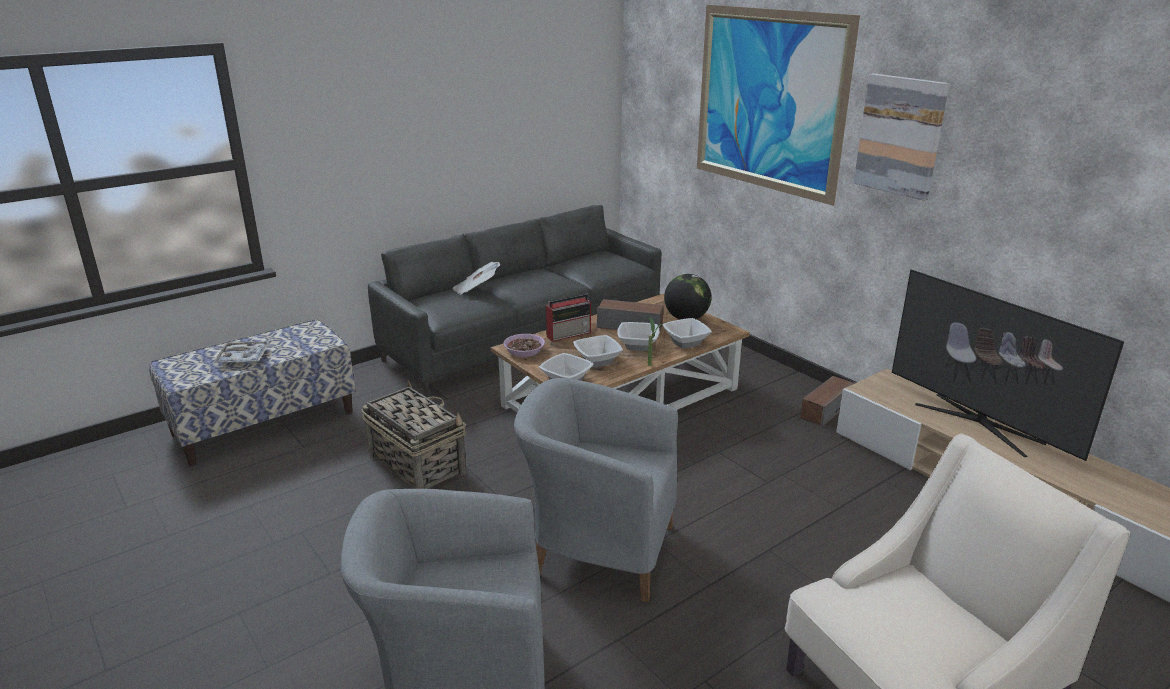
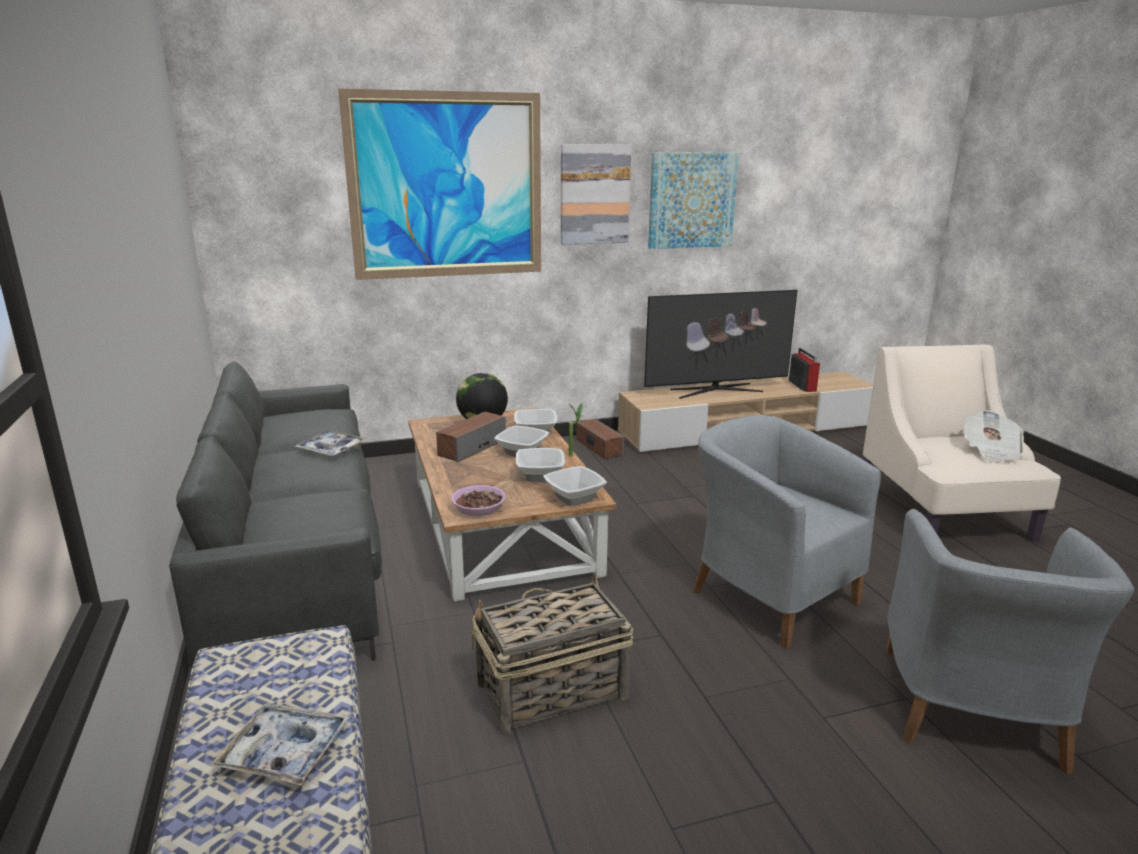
camera: 70 degrees left, 5 degrees down
newspaper [453,262,500,295] -> newspaper moved to [963,410,1024,463]
grey armchair [514,378,678,602] -> grey armchair turned 105 degrees clockwise [693,415,881,649]
radio [546,293,591,342] -> radio moved to [789,348,820,392]
none -> tray [296,431,366,456]
none -> picture [648,152,739,249]

